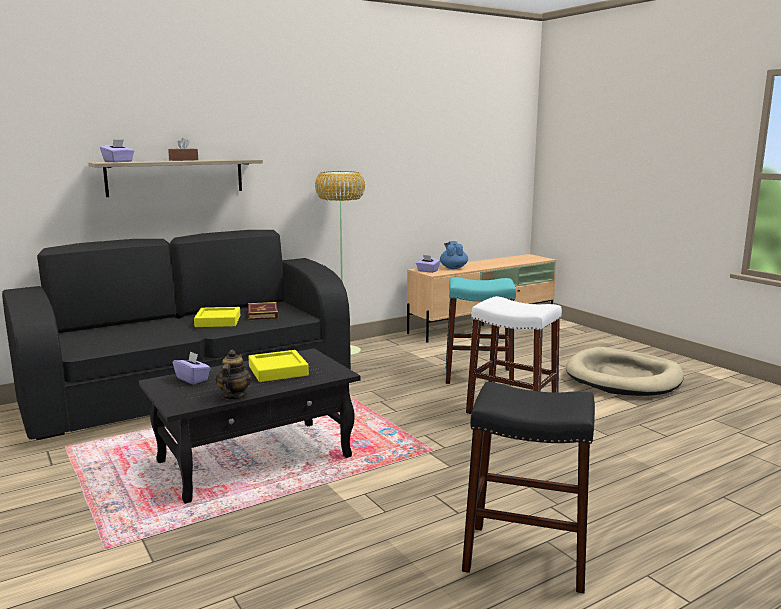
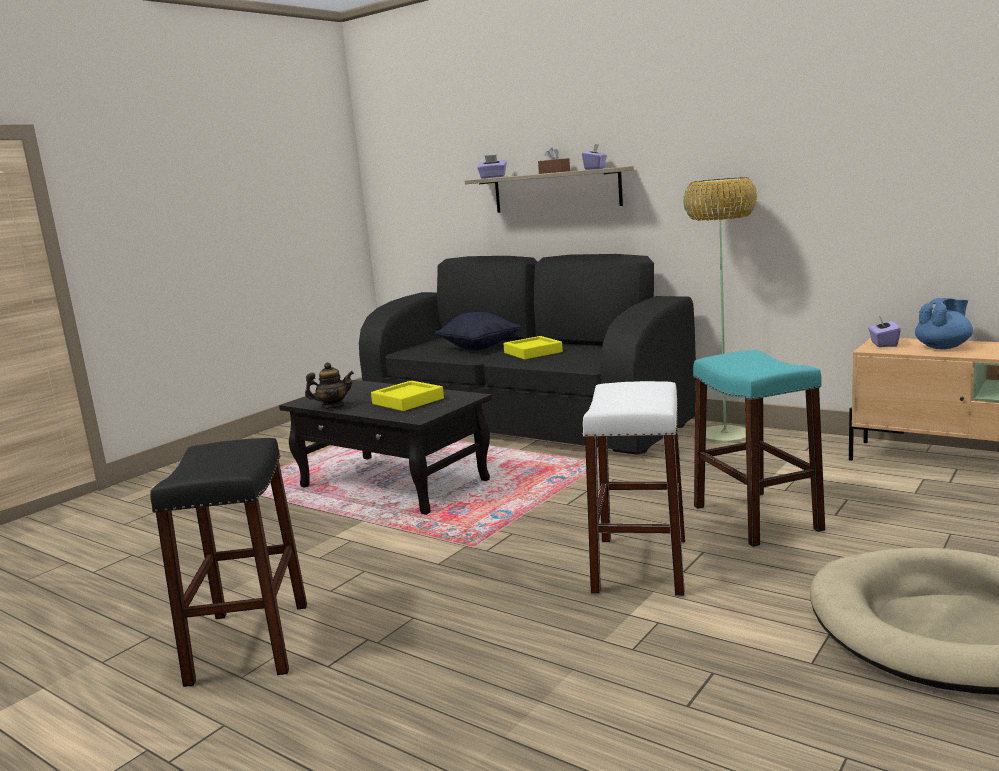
camera: 70 degrees right, 0 degrees up
purple tissue box [173,351,211,384] -> purple tissue box moved to [582,144,607,170]
book [248,302,278,320] -> none
none -> black pillow [435,312,521,350]

